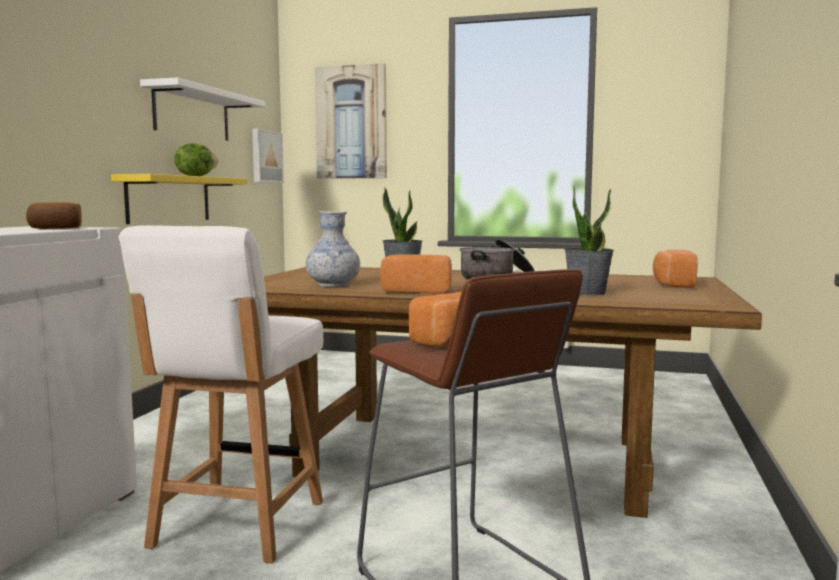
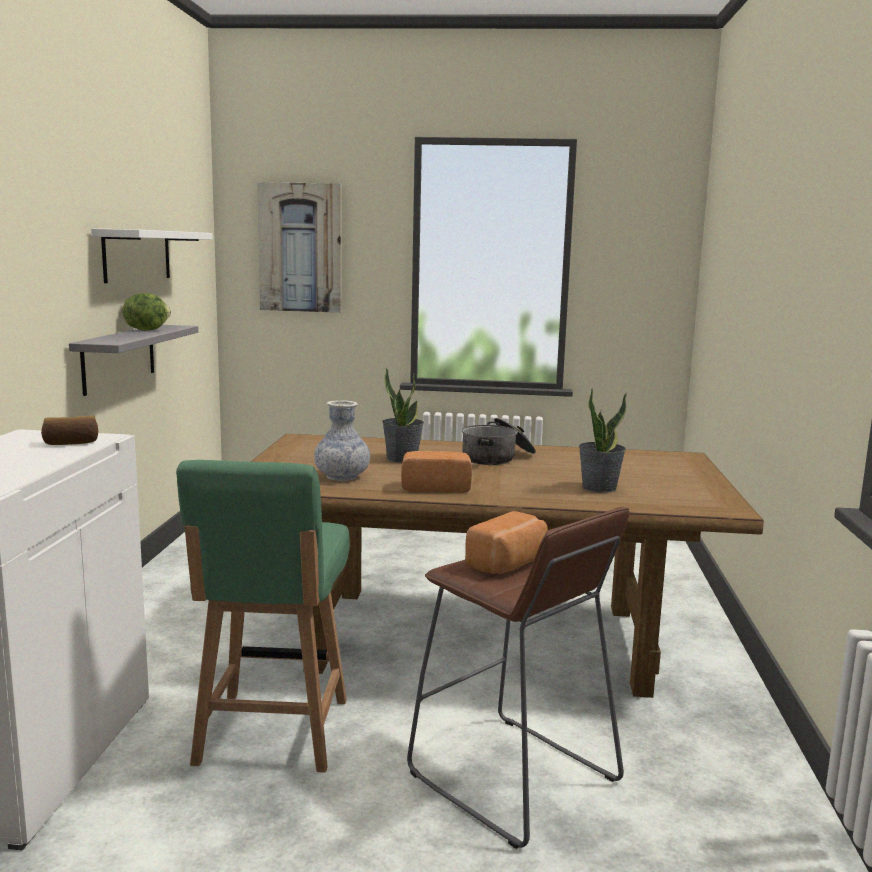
camera: 10 degrees left, 5 degrees up
yellow shelf [111,174,247,224] -> grey shelf [69,325,198,396]
white chair [119,225,323,564] -> green chair [176,460,350,773]
picture [252,128,284,183] -> none
bread [653,249,698,288] -> none

